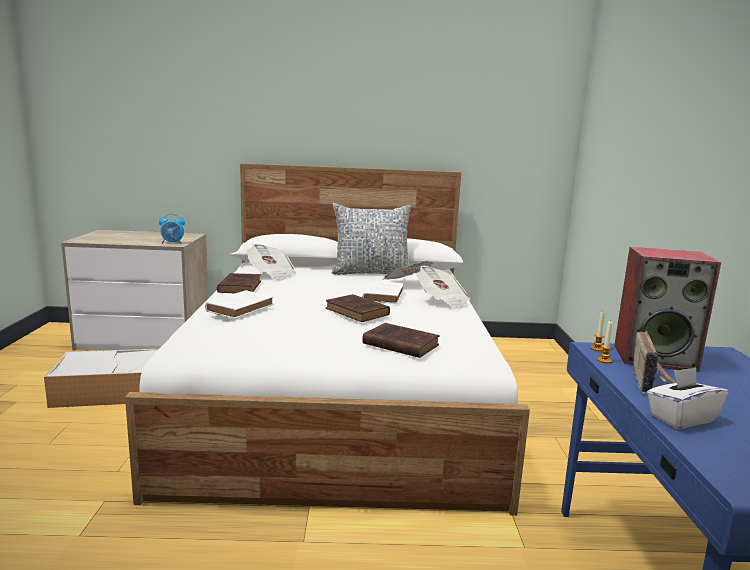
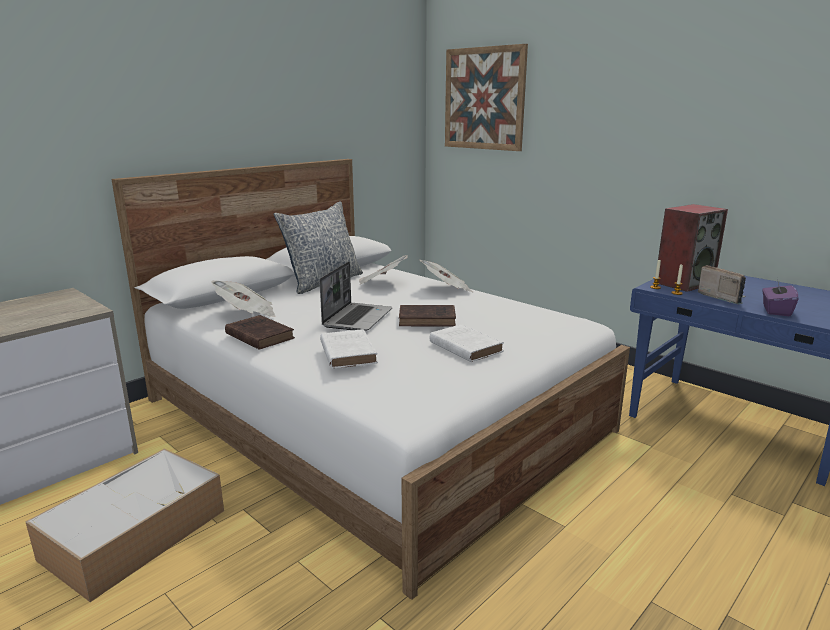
camera: 45 degrees left, 5 degrees up
alarm clock [159,213,185,244] -> none
white book [362,281,404,304] -> white book moved to [430,324,504,362]
brown book [362,323,440,358] -> none
white tissue box [647,367,728,429] -> purple tissue box [762,279,798,316]
none -> laptop [320,261,392,331]
none -> picture [445,44,528,151]

